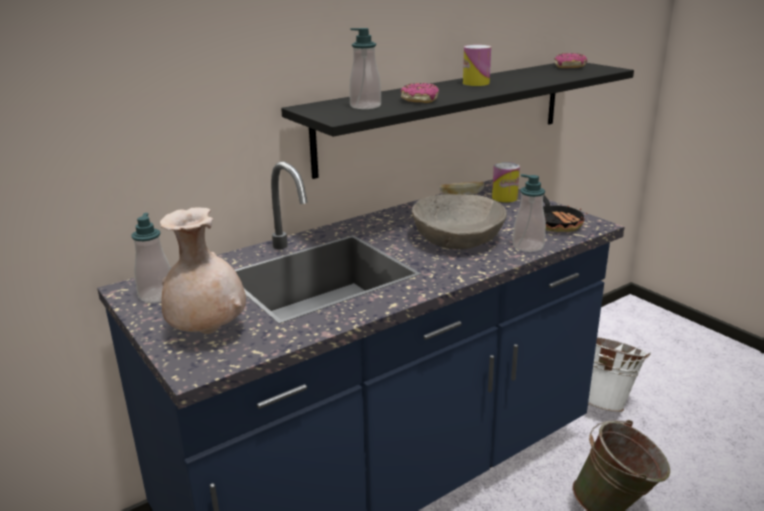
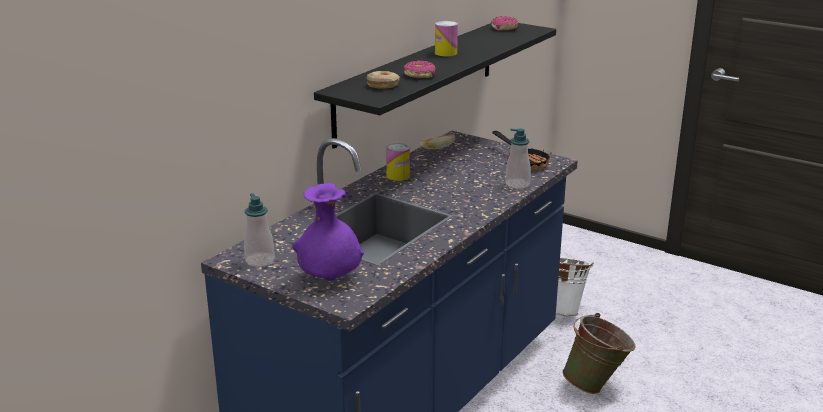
camera: 20 degrees left, 0 degrees up
beige vase [160,208,246,334] -> purple vase [292,183,364,281]
soap dispenser [349,28,381,109] -> donut [367,71,400,89]
beige bowl [412,194,507,249] -> none
can [492,162,520,203] -> can moved to [386,143,410,181]

